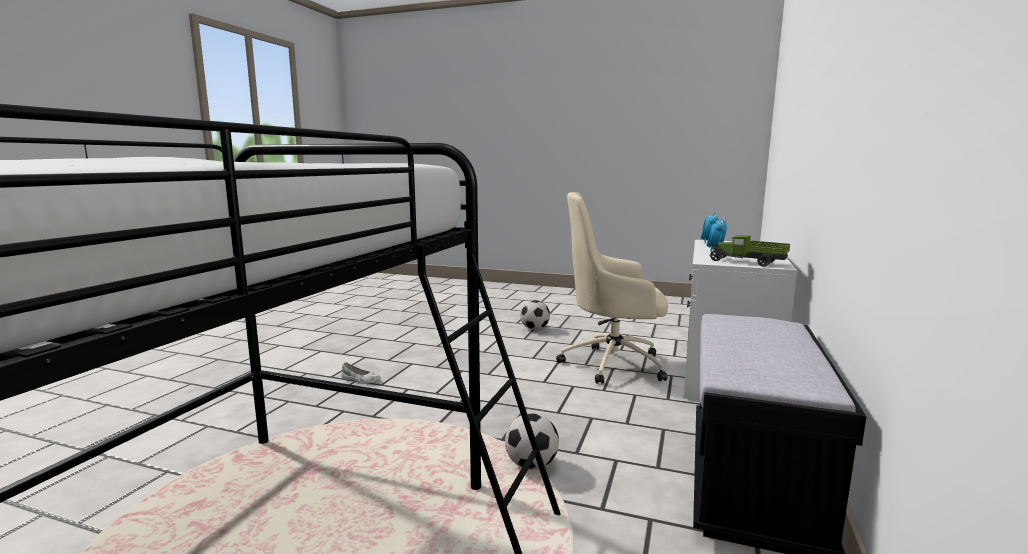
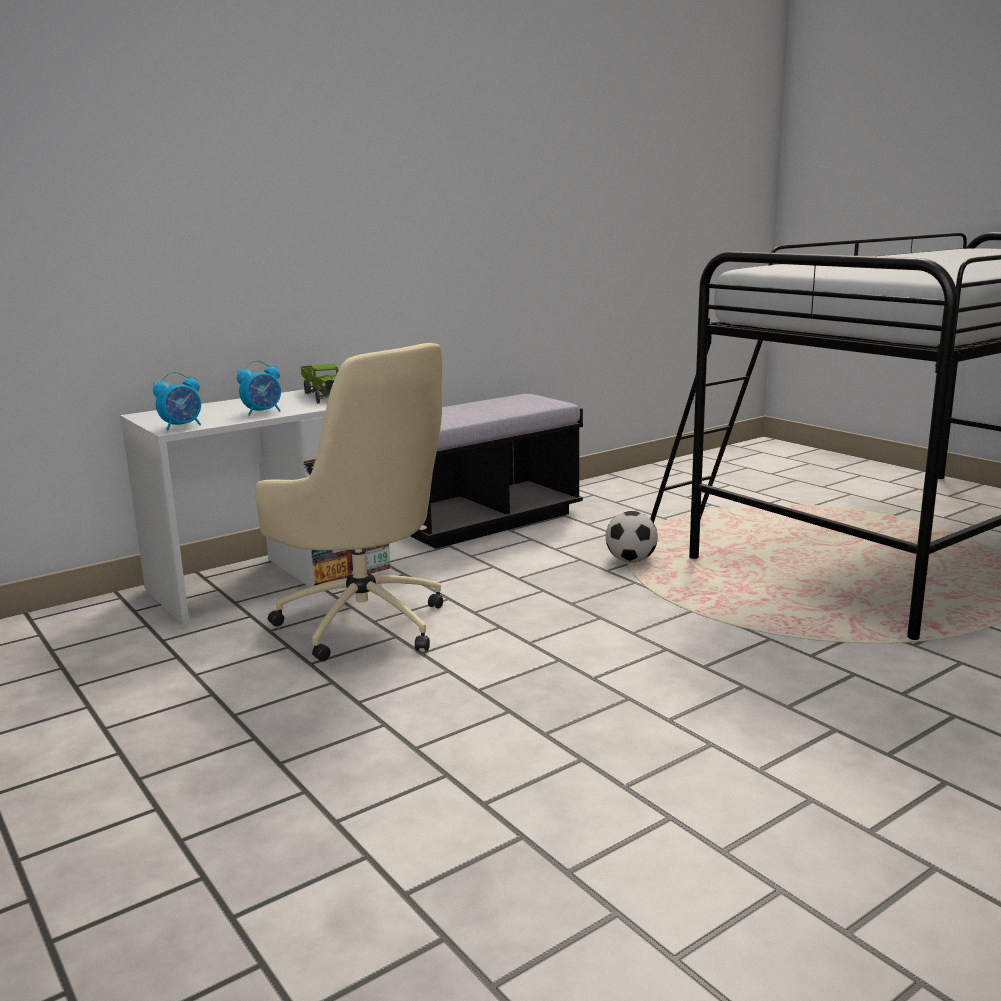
camera: 145 degrees left, 5 degrees up
white shoe [341,362,381,384] -> none
football [520,300,550,330] -> none

